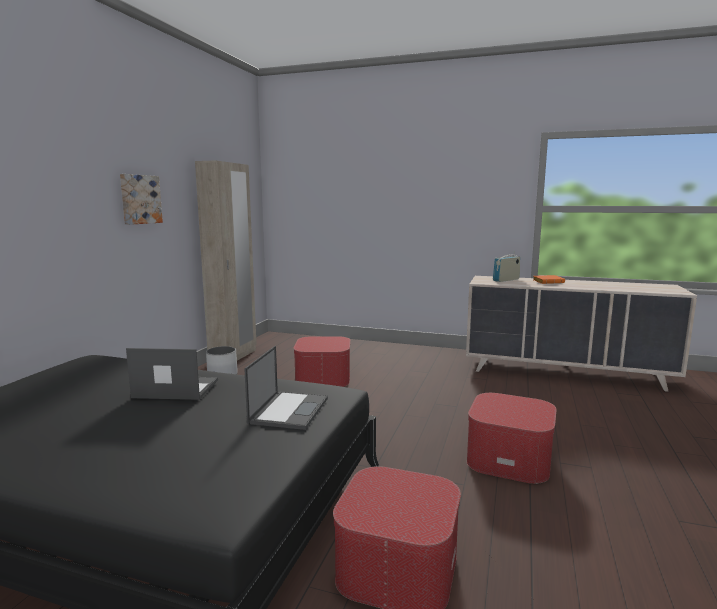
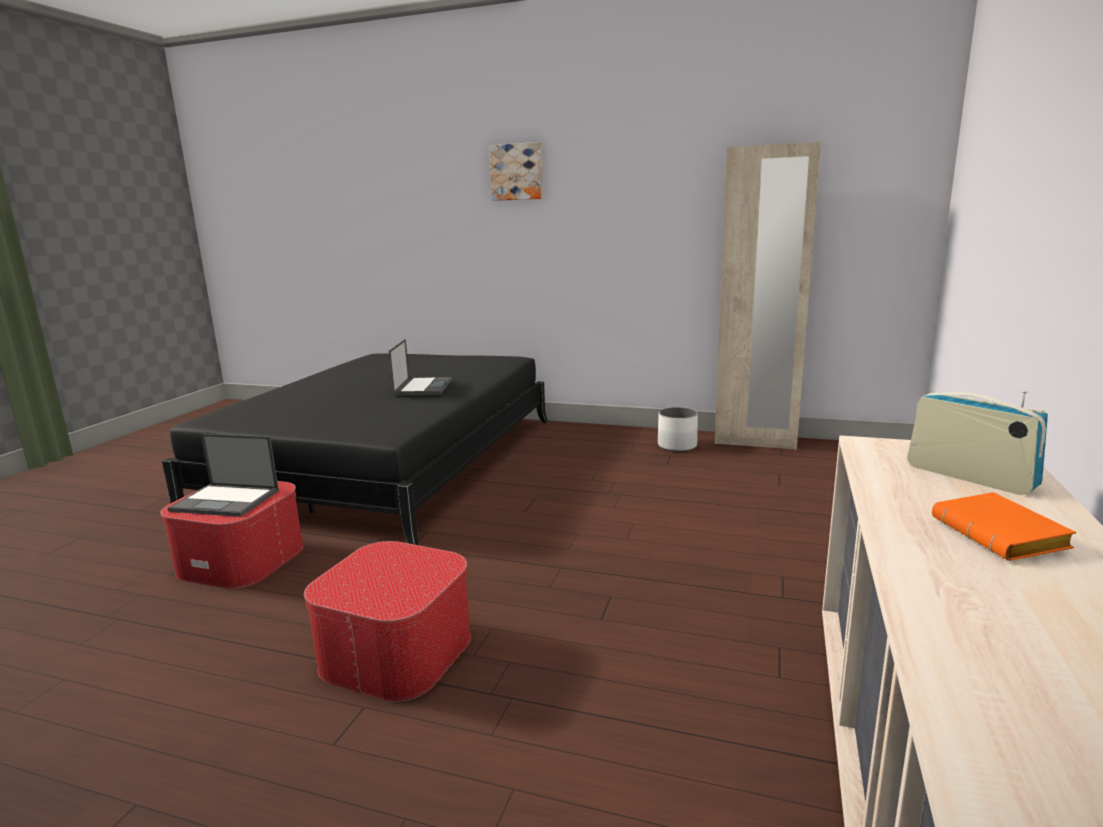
camera: 90 degrees right, 5 degrees up
picture [120,174,163,225] -> picture moved to [489,142,542,201]
laptop [244,346,328,430] -> laptop moved to [168,434,279,517]
ottoman [294,336,350,387] -> none

